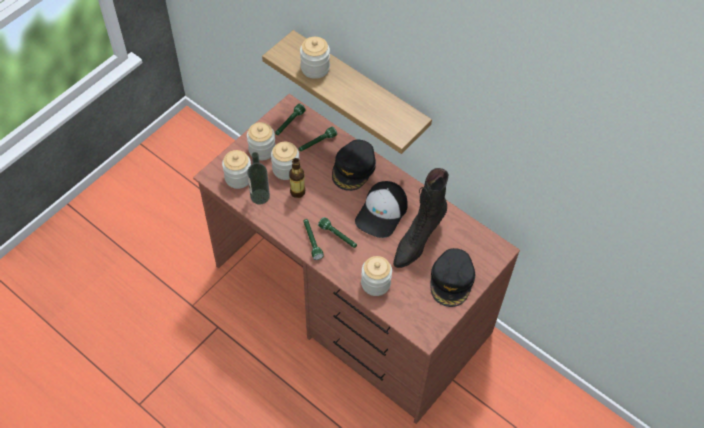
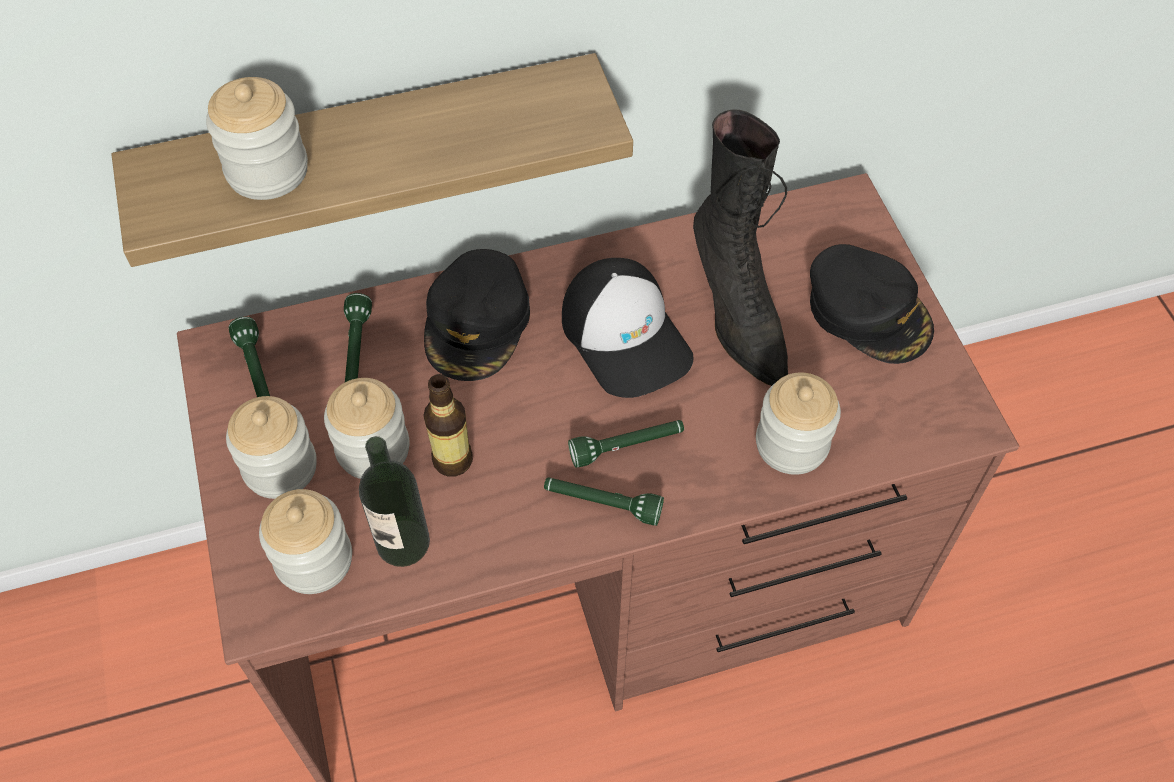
camera: 55 degrees left, 0 degrees up
black cap [332,140,376,191] -> black cap turned 45 degrees clockwise [424,249,530,381]

